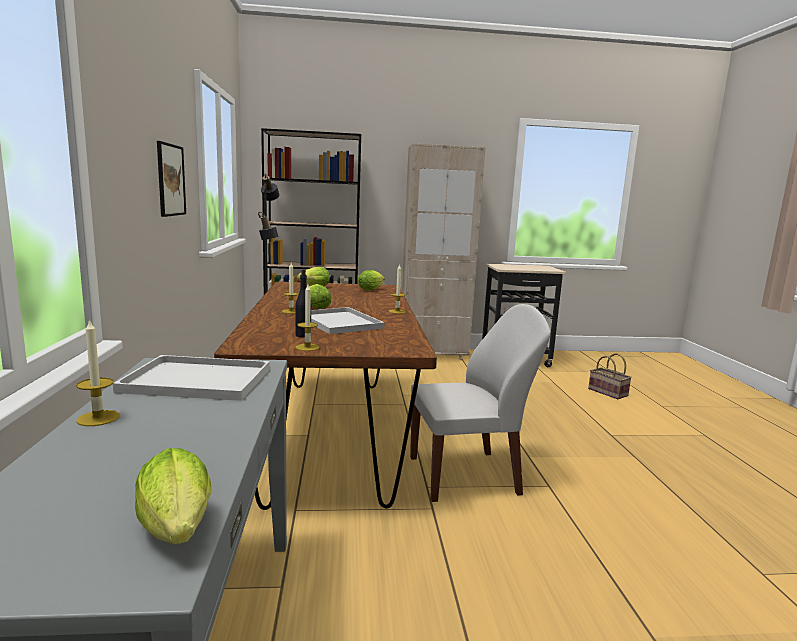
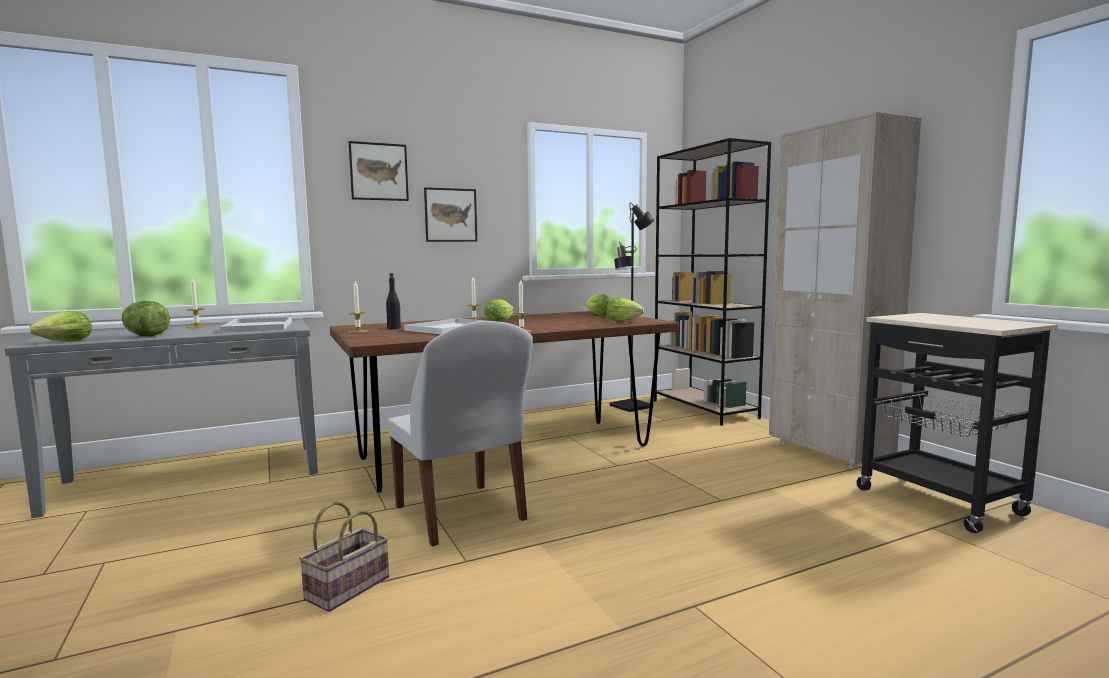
camera: 70 degrees right, 5 degrees down
basket [588,353,632,399] -> basket moved to [299,501,389,612]
none -> lettuce [122,301,170,336]
none -> picture [349,141,409,201]

